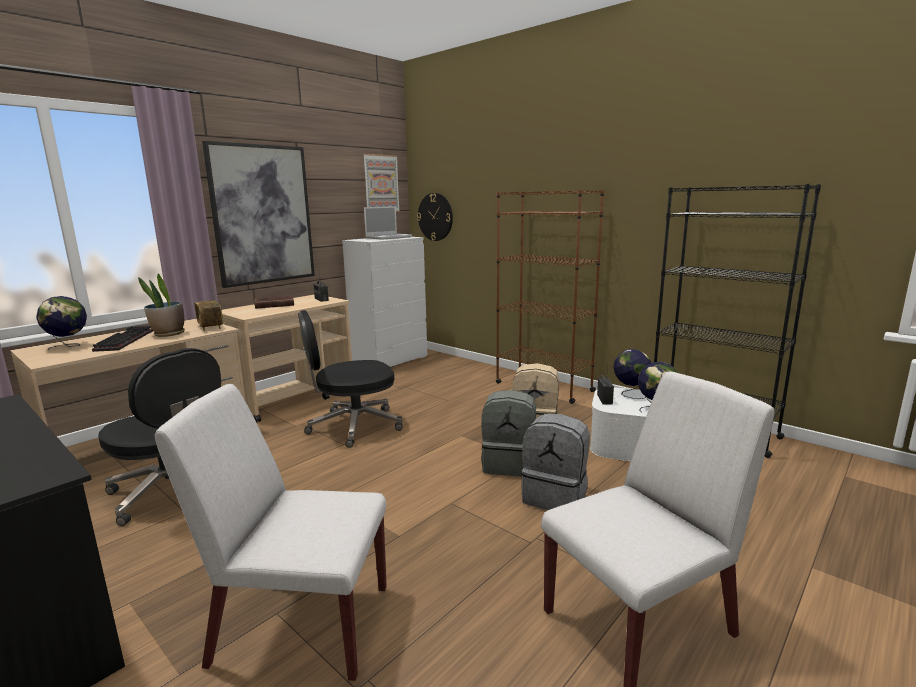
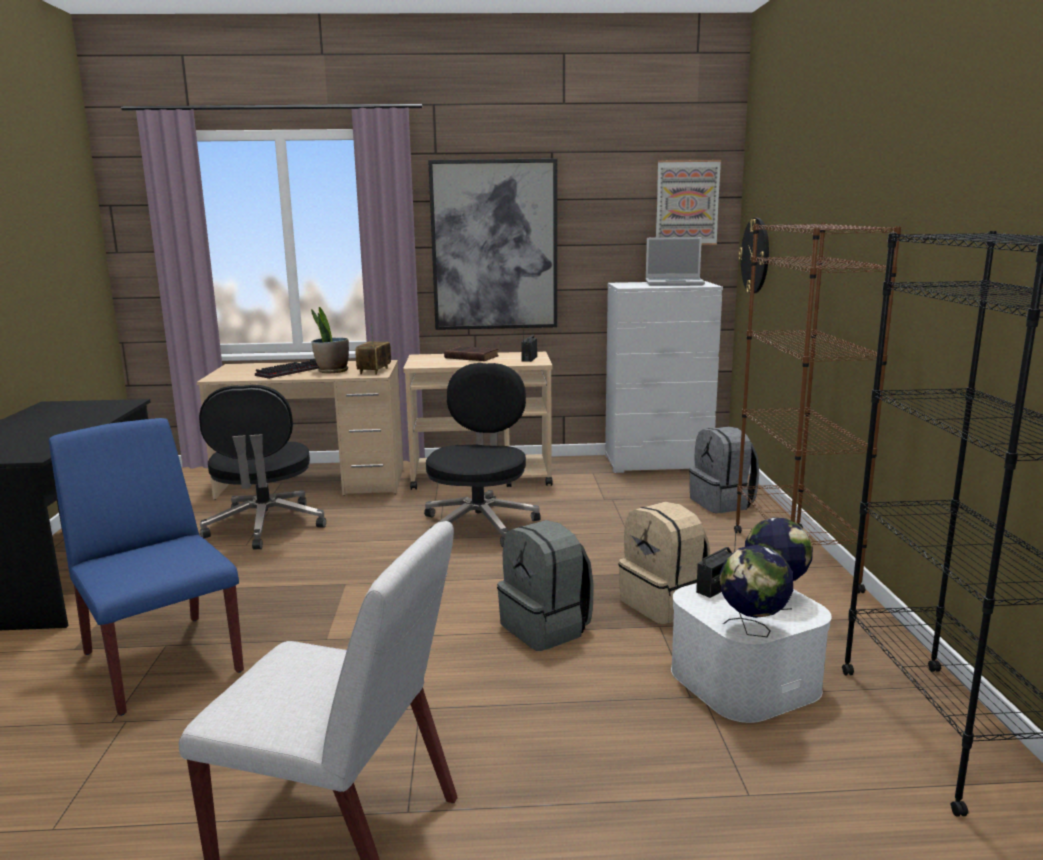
camera: 45 degrees right, 0 degrees up
globe [36,296,87,350] -> none
white chair [155,384,387,681] -> blue chair [49,418,244,716]
black office chair [298,310,403,448] -> black office chair turned 75 degrees clockwise [424,363,541,547]
grey backpack [521,414,590,510] -> grey backpack moved to [689,427,759,513]

